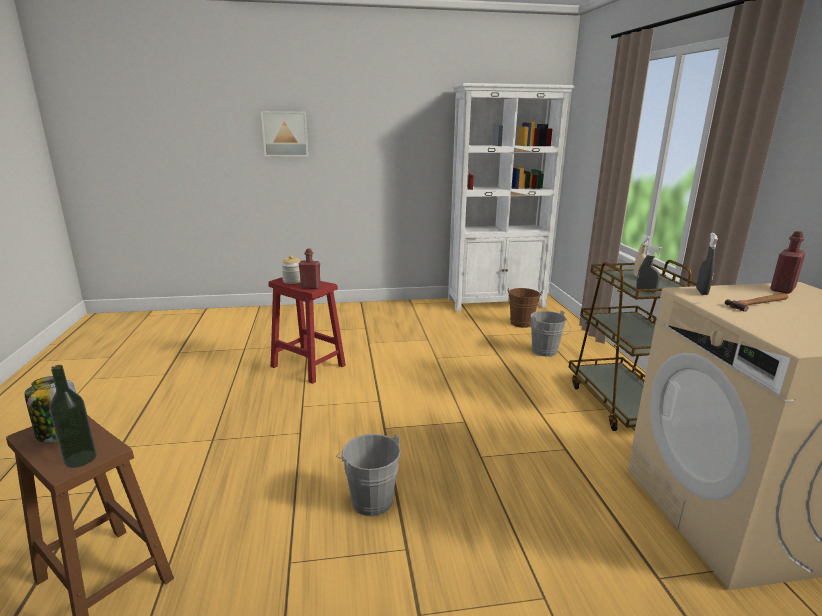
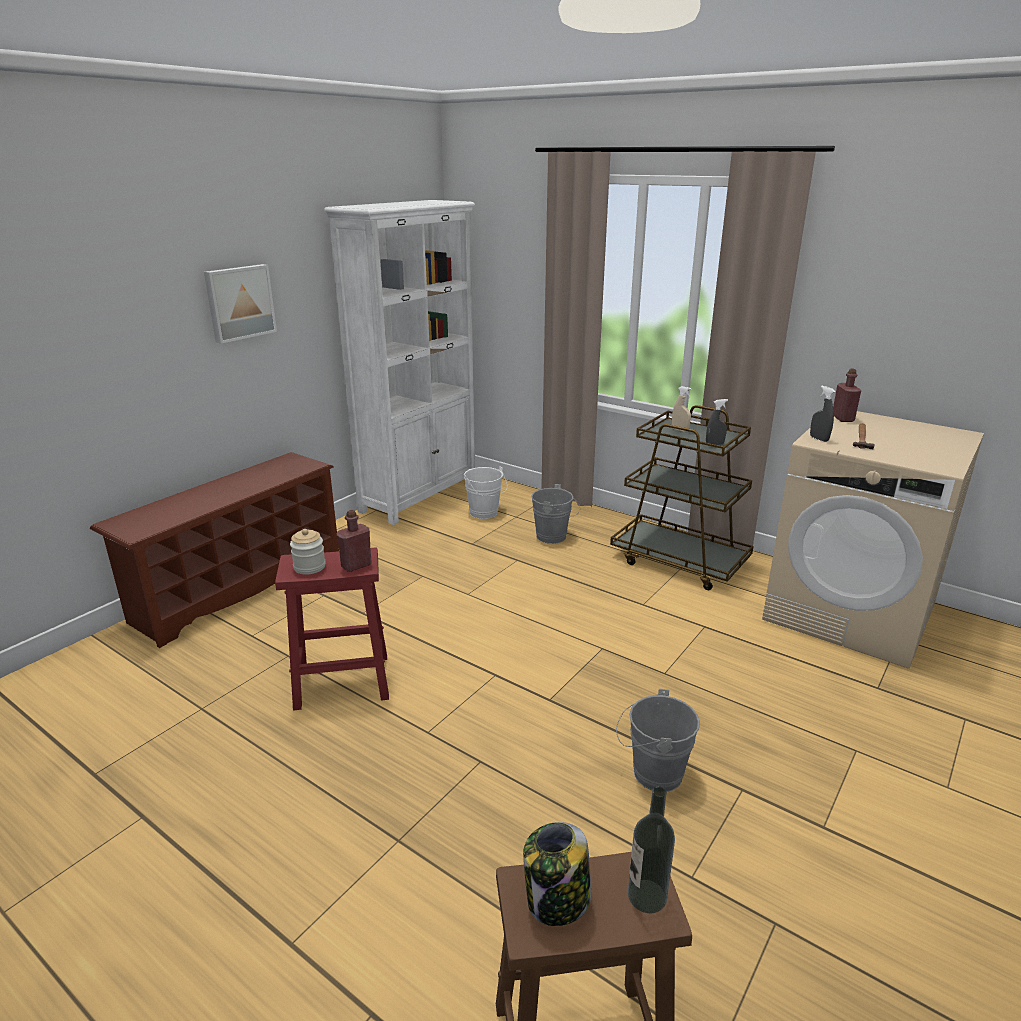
camera: 45 degrees left, 5 degrees up
picture [261,111,308,157] -> picture moved to [204,264,277,344]
brown bucket [507,288,542,328] -> white bucket [463,466,507,519]
none -> brown shoe rack [90,452,339,648]

